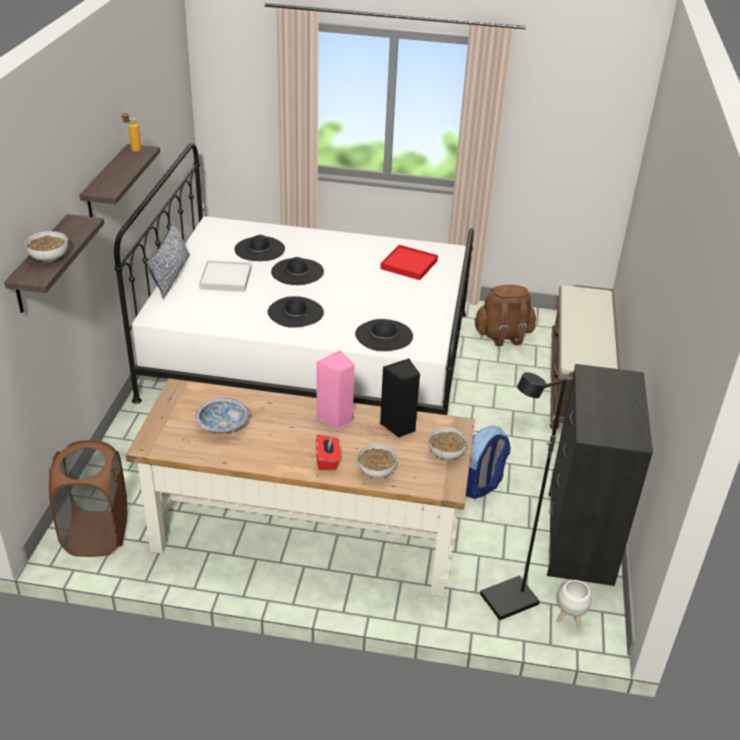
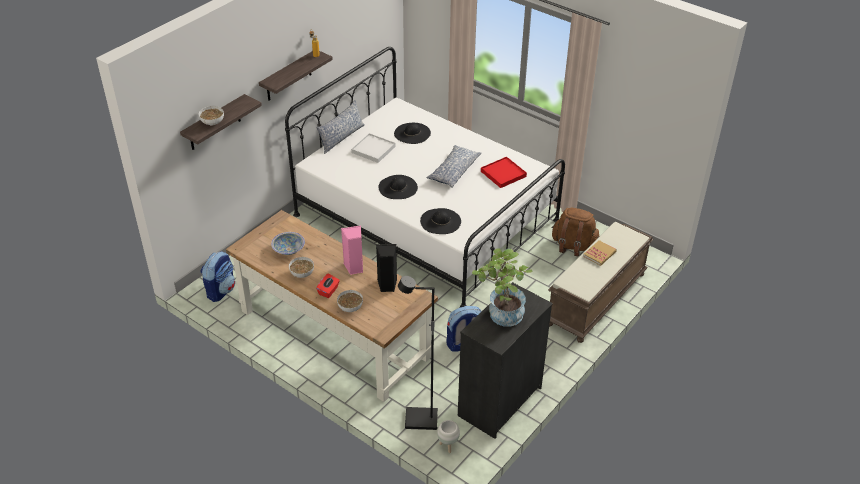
camera: 30 degrees right, 5 degrees up
brown laundry basket [49,440,127,557] -> backpack [200,251,235,302]
black hat [271,257,324,285] -> none
bowl [428,427,468,460] -> bowl moved to [289,257,314,278]
none -> pillow [426,145,481,188]
none -> potted plant [472,248,533,327]
none -> book [583,240,617,266]

